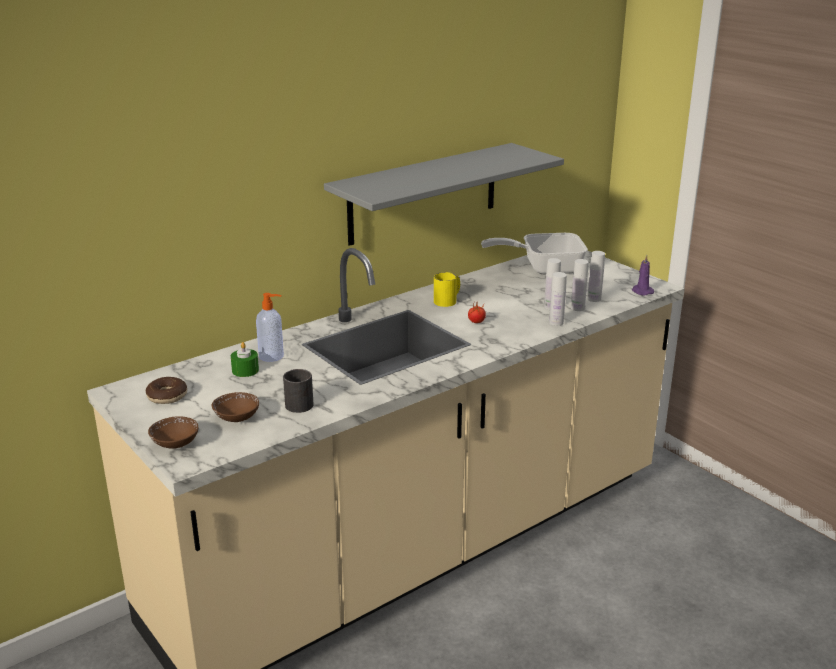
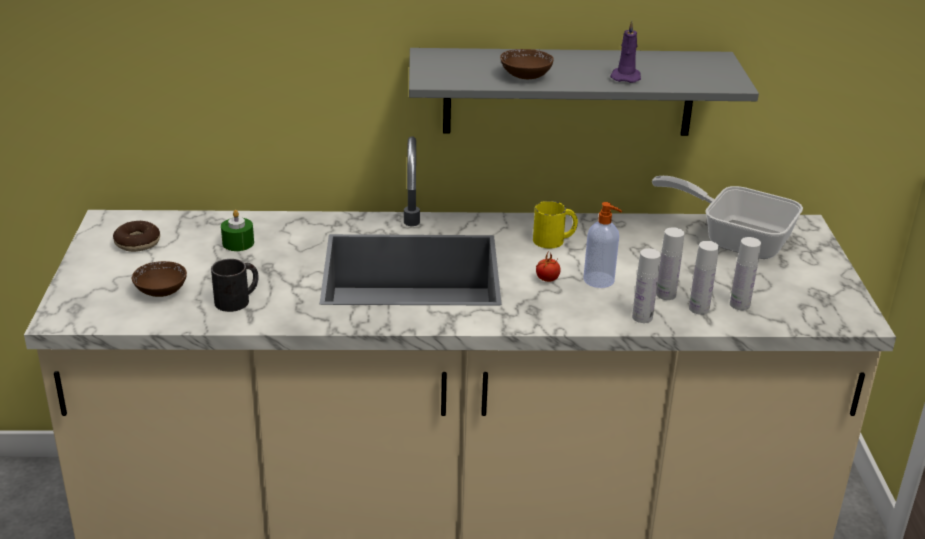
camera: 35 degrees right, 5 degrees up
brown bowl [148,416,198,449] -> brown bowl moved to [500,49,554,79]
soap dispenser [256,293,284,362] -> soap dispenser moved to [583,202,622,288]
purple candle [632,255,654,296] -> purple candle moved to [610,20,641,83]

